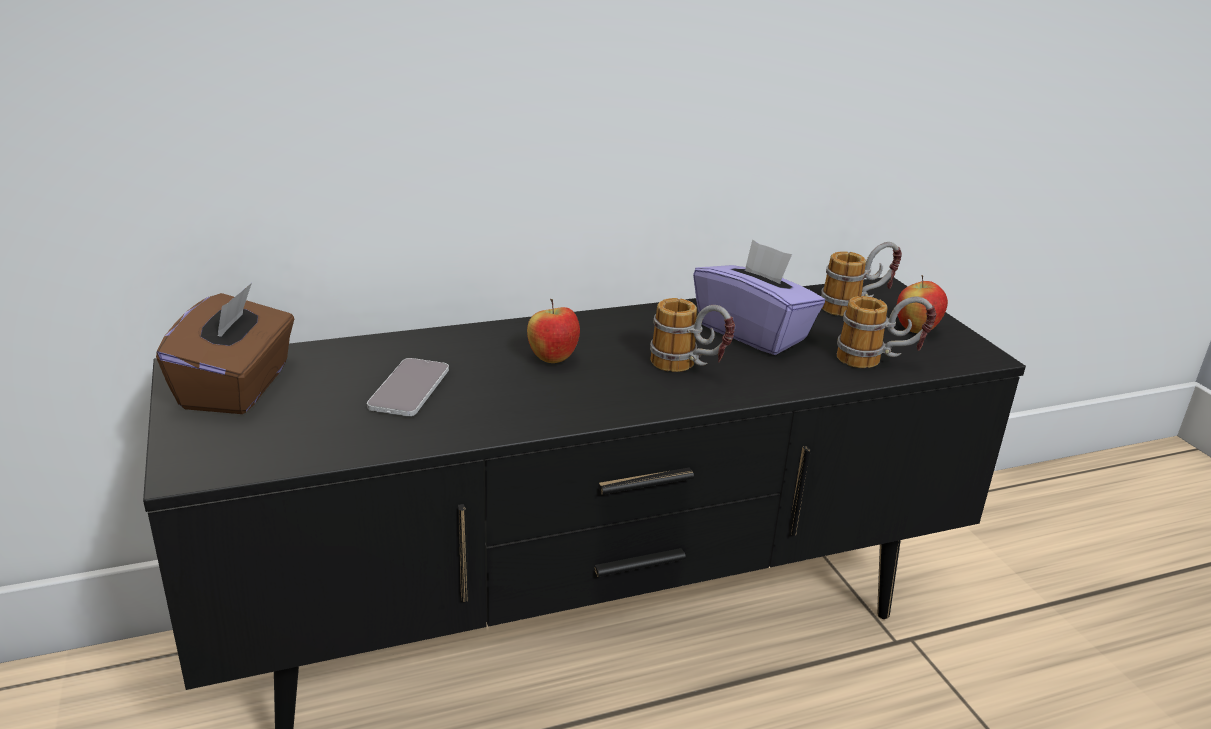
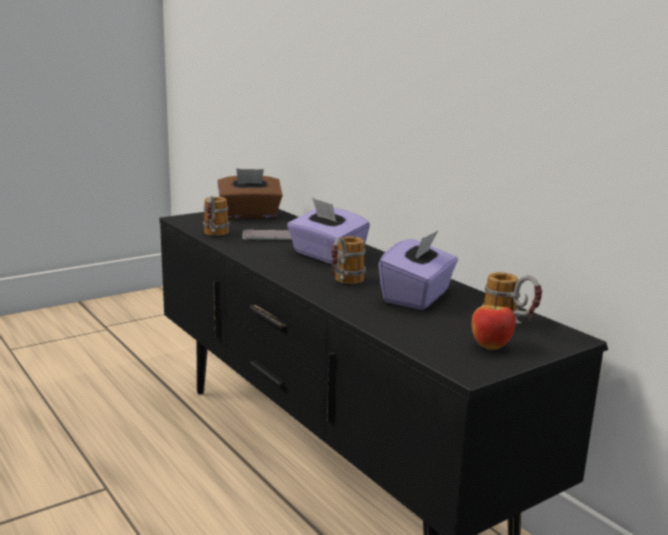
camera: 75 degrees right, 10 degrees down
apple [527,299,580,363] -> purple tissue box [287,198,370,264]
mug [837,296,937,368] -> mug moved to [203,196,229,236]

